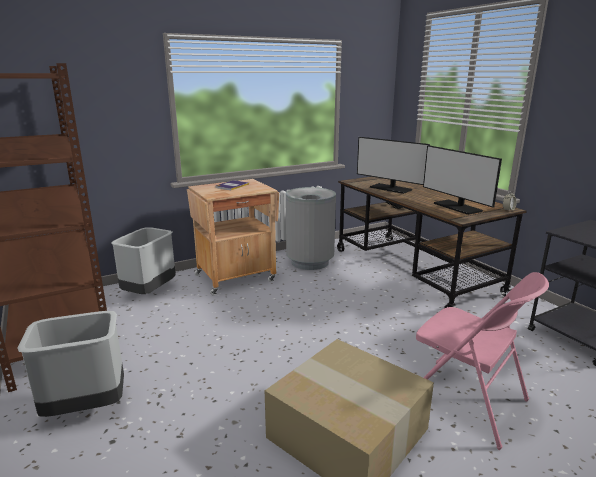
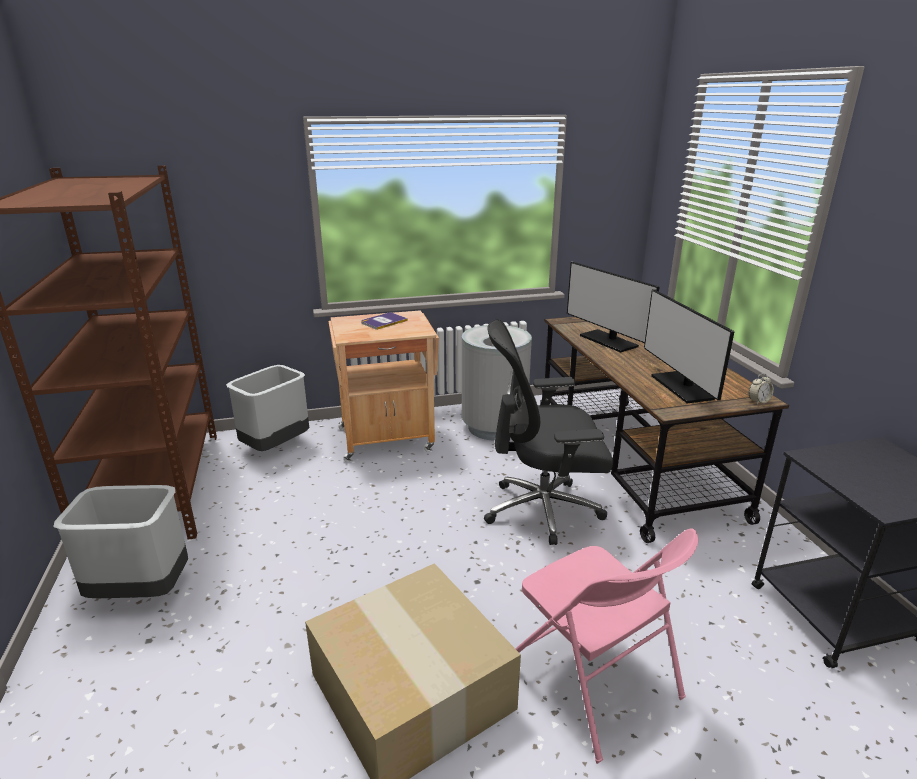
camera: 15 degrees right, 5 degrees up
none -> office chair [484,319,613,545]

